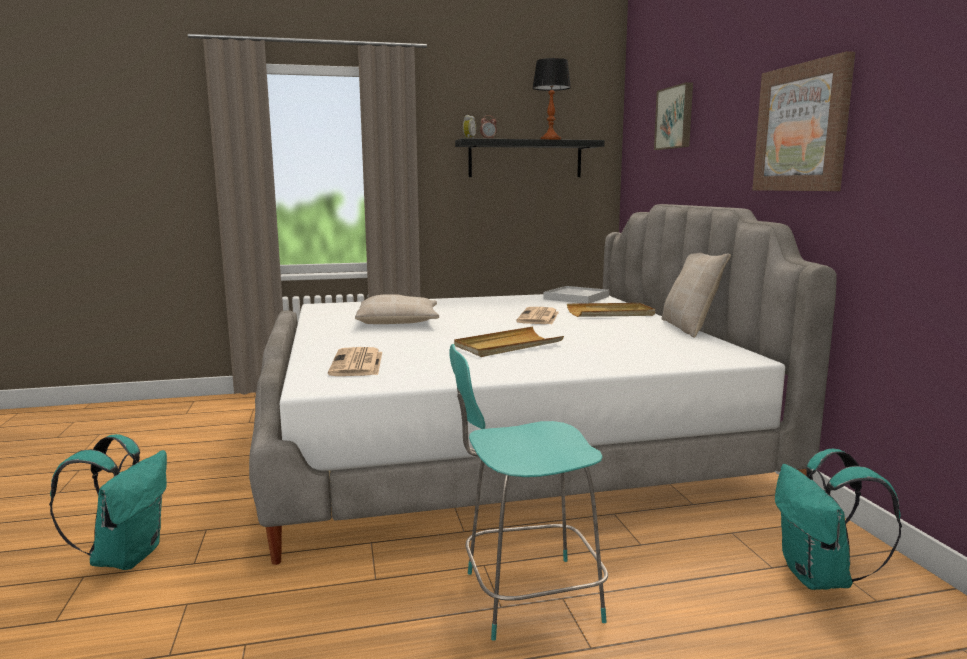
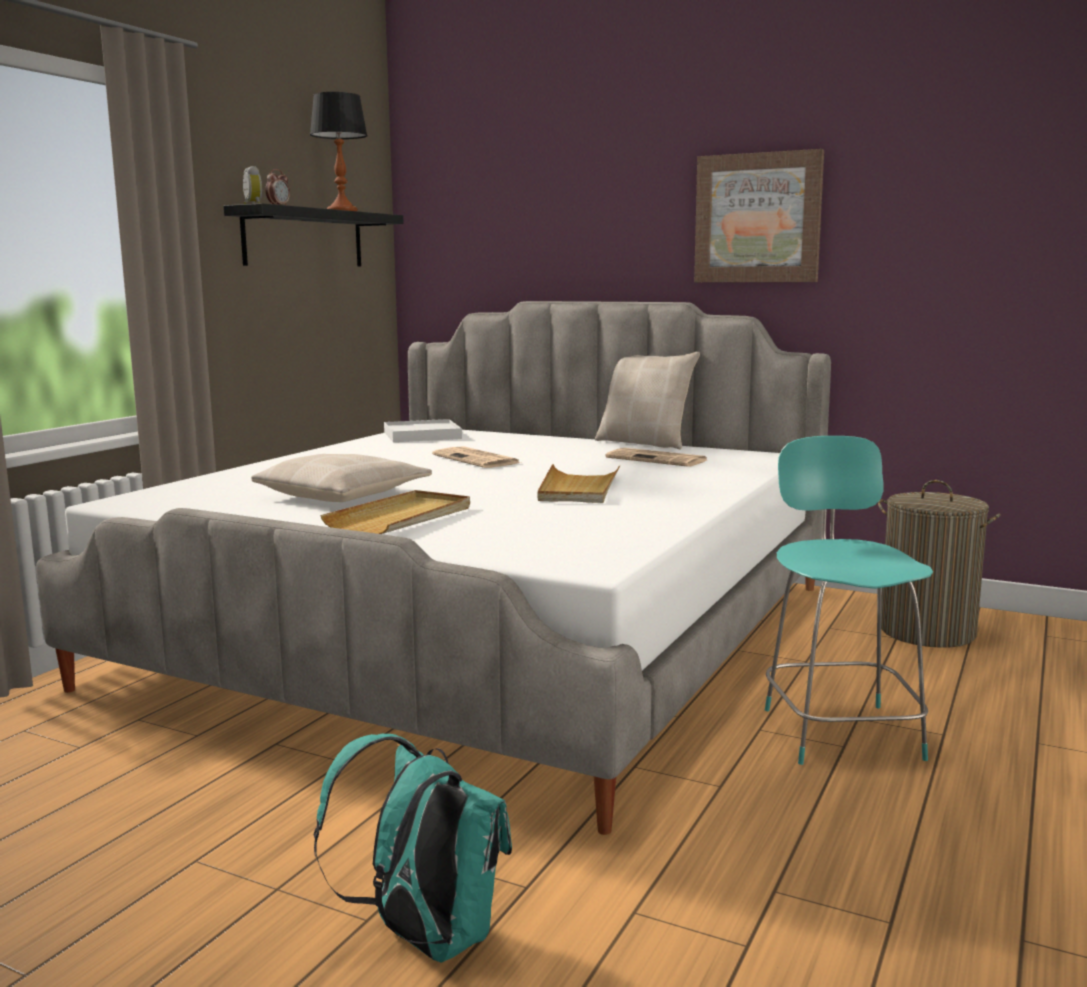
camera: 50 degrees left, 0 degrees up
newspaper [328,347,382,376] -> newspaper moved to [605,448,707,467]
turquoise chair [449,344,608,641] -> turquoise chair turned 150 degrees clockwise [765,436,933,765]
beige tray [567,303,655,317] -> beige tray moved to [320,490,470,534]
picture [654,82,693,150] -> none
turquoise backpack [775,449,902,590] -> laundry basket [878,480,1001,648]

